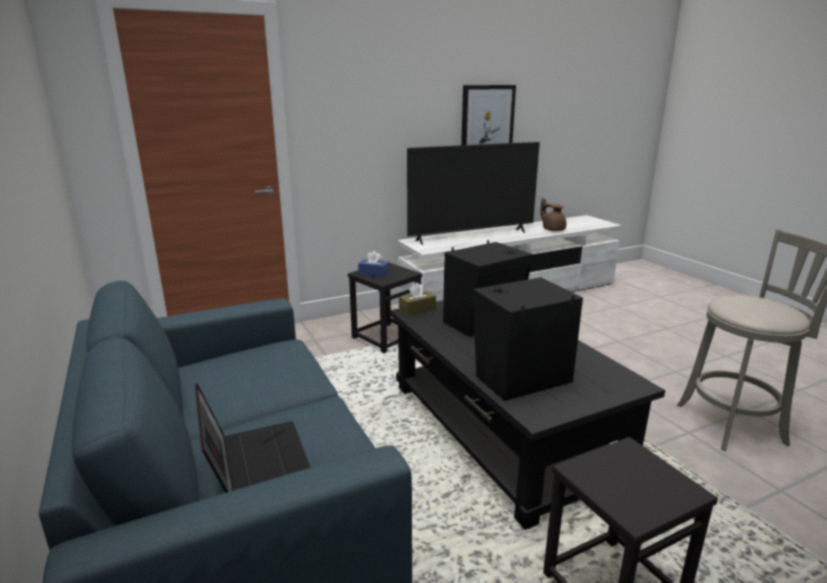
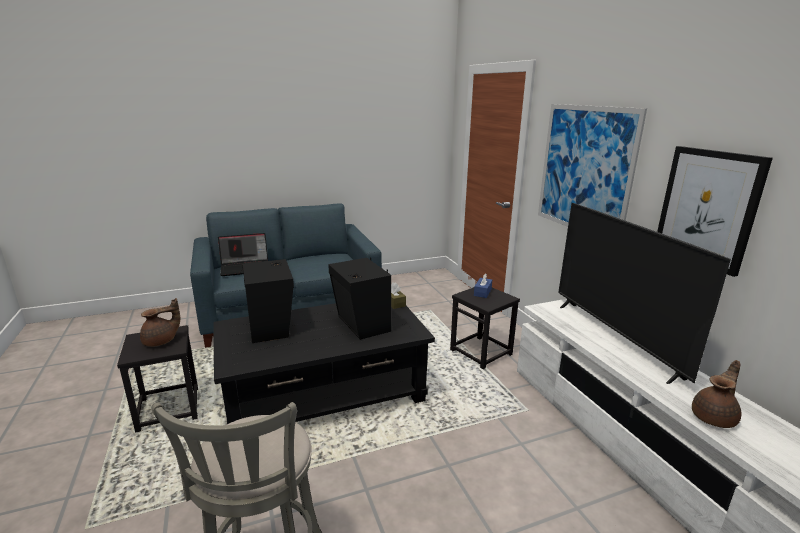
camera: 95 degrees right, 0 degrees up
none -> brown teapot [140,298,180,347]
none -> picture [538,104,647,227]

